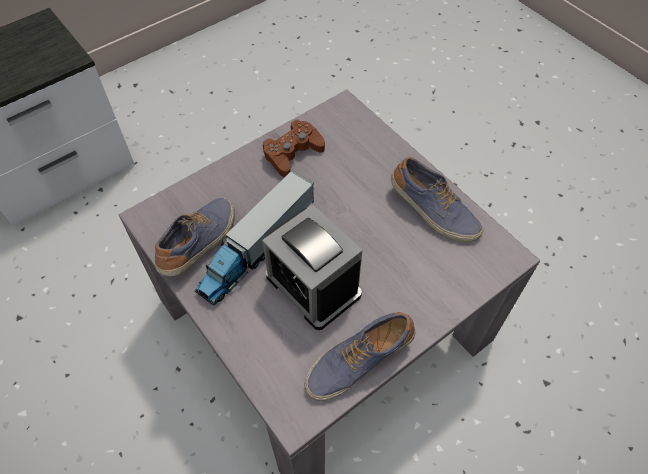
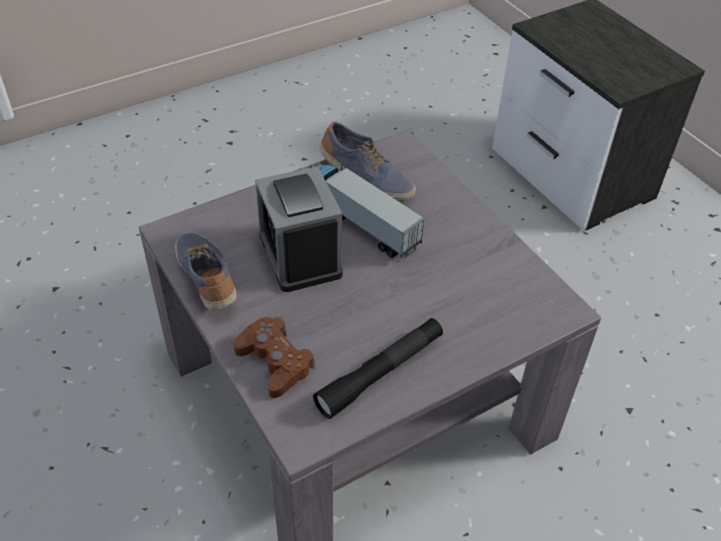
camera: 95 degrees right, 10 degrees down
alarm clock [262,204,362,330] -> alarm clock turned 75 degrees counterclockwise [255,166,343,292]
brown game controller [263,120,325,177] -> brown game controller moved to [234,317,315,398]
shoe [391,157,484,243] -> black flashlight [313,318,443,419]

